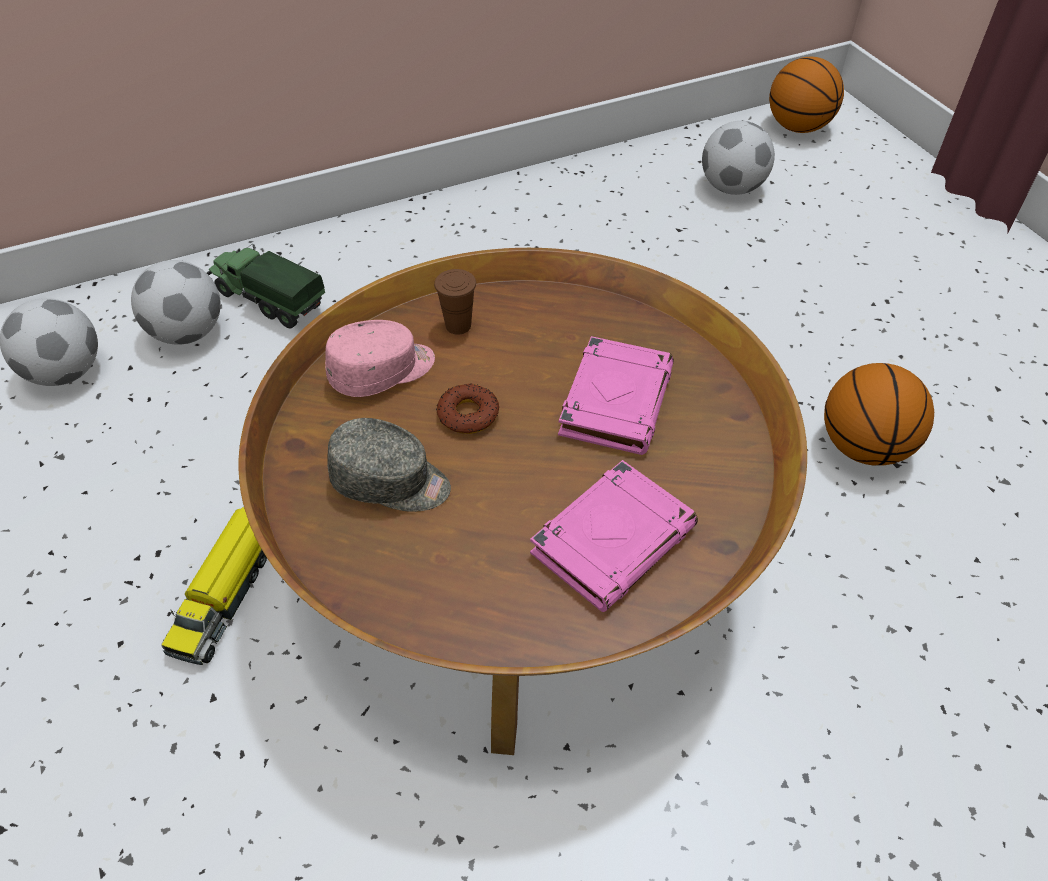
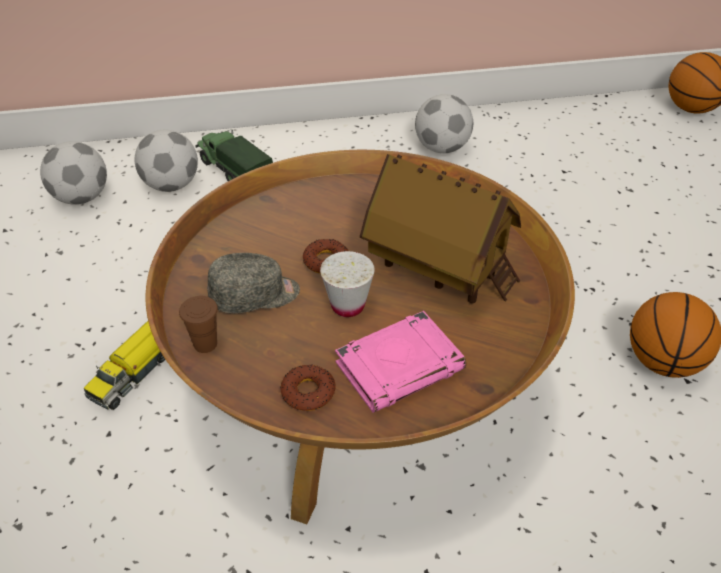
camera: 15 degrees right, 5 degrees down
pink cap [325,320,435,397] -> none
grey cap [327,418,451,512] -> grey cap turned 45 degrees counterclockwise [207,253,300,313]
brown cup [434,269,476,335] -> brown cup moved to [179,296,218,353]
pink book [558,336,674,455] -> toy house [360,154,521,303]
football [702,121,775,195] -> football moved to [415,94,473,153]
none -> donut [280,364,336,411]
none -> white cup [320,251,375,317]

